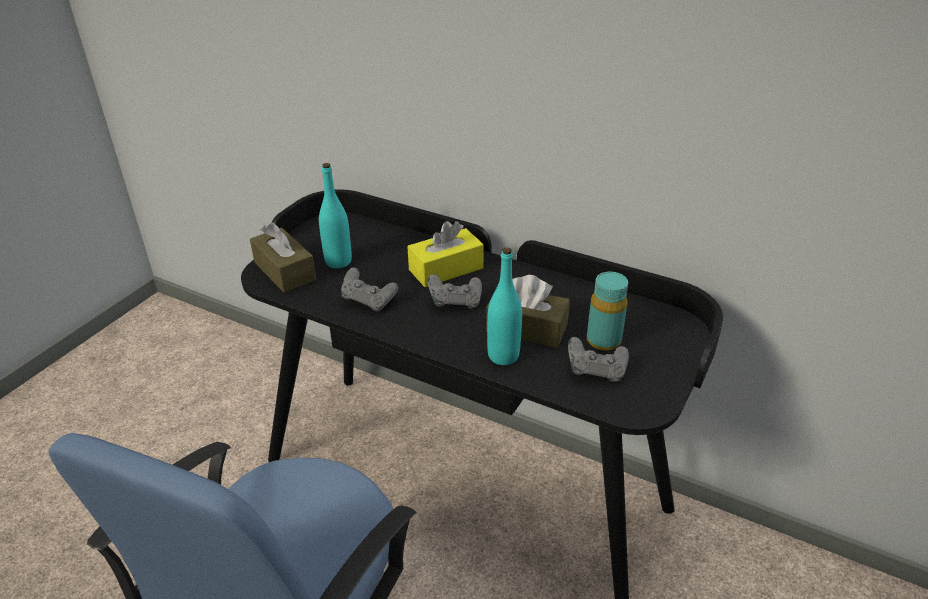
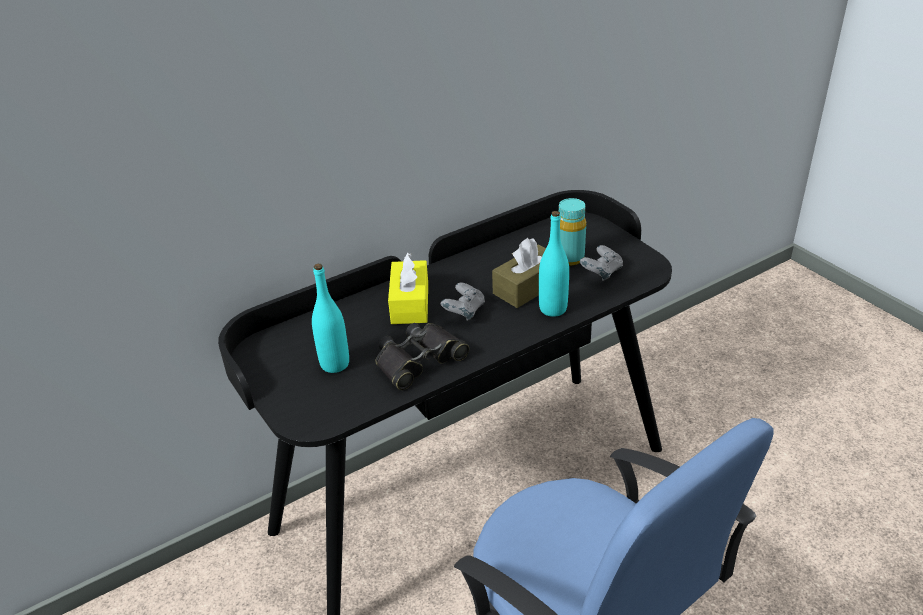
camera: 60 degrees left, 0 degrees up
brown tissue box [250,223,316,293] -> none
grey game controller [341,267,398,311] -> black binoculars [375,323,469,390]

